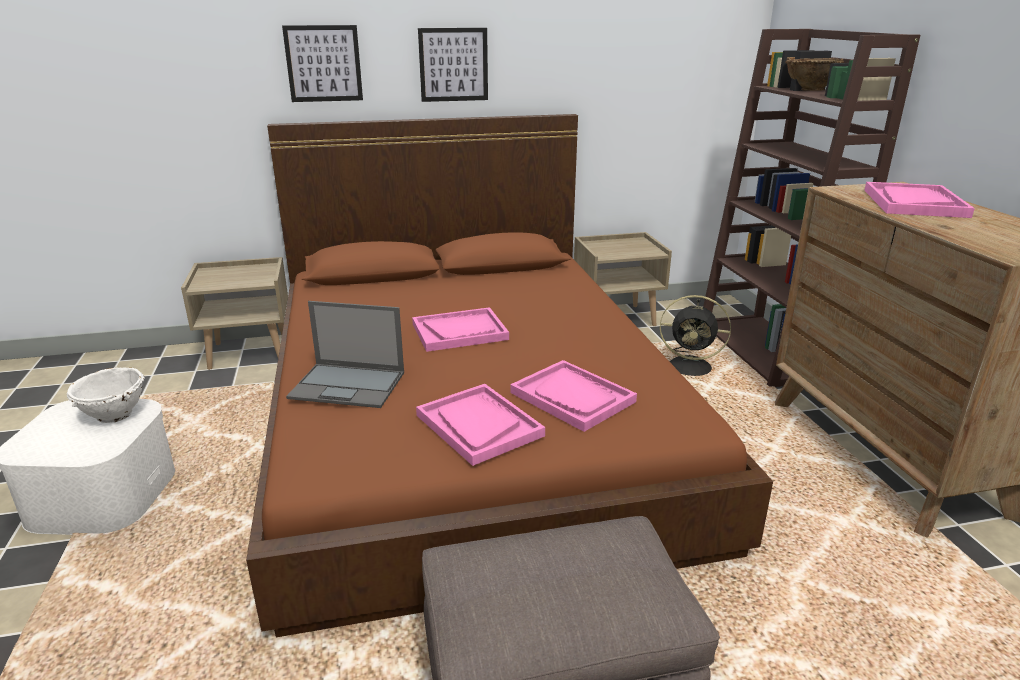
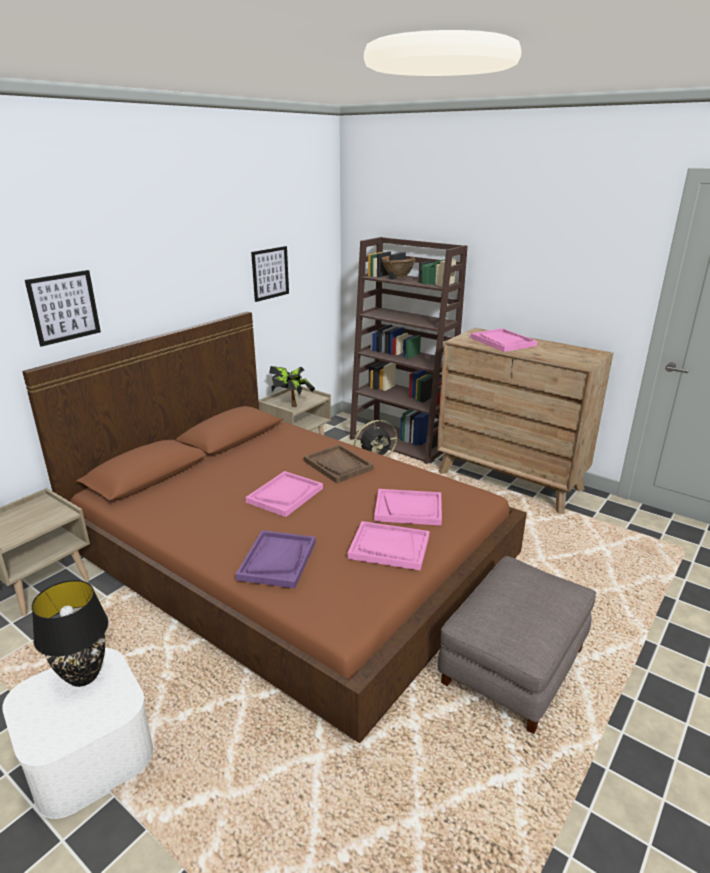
camera: 40 degrees left, 0 degrees up
white bowl [67,367,145,423] -> black table lamp [32,580,108,687]
laptop [286,301,404,408] -> purple tray [236,530,316,588]
picture [418,28,488,102] -> picture moved to [251,246,289,302]
none -> potted plant [269,366,315,407]
none -> brown tray [304,444,373,483]

